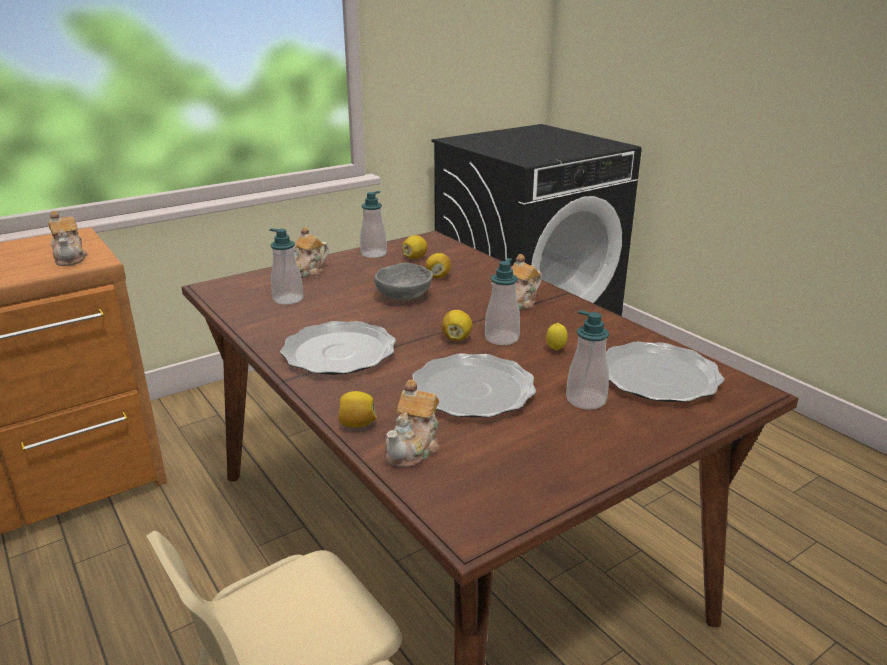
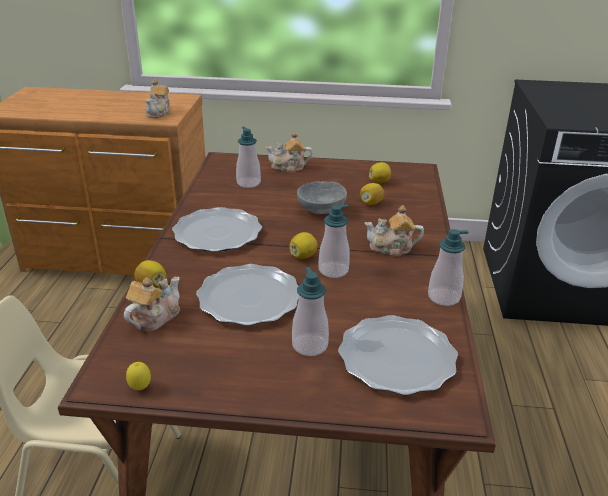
camera: 40 degrees right, 5 degrees up
soap dispenser [360,191,387,258] -> soap dispenser moved to [428,229,468,306]
teapot [385,380,440,468] -> teapot turned 150 degrees clockwise [124,277,180,332]
lemon [546,323,568,351] -> lemon moved to [126,362,151,390]

